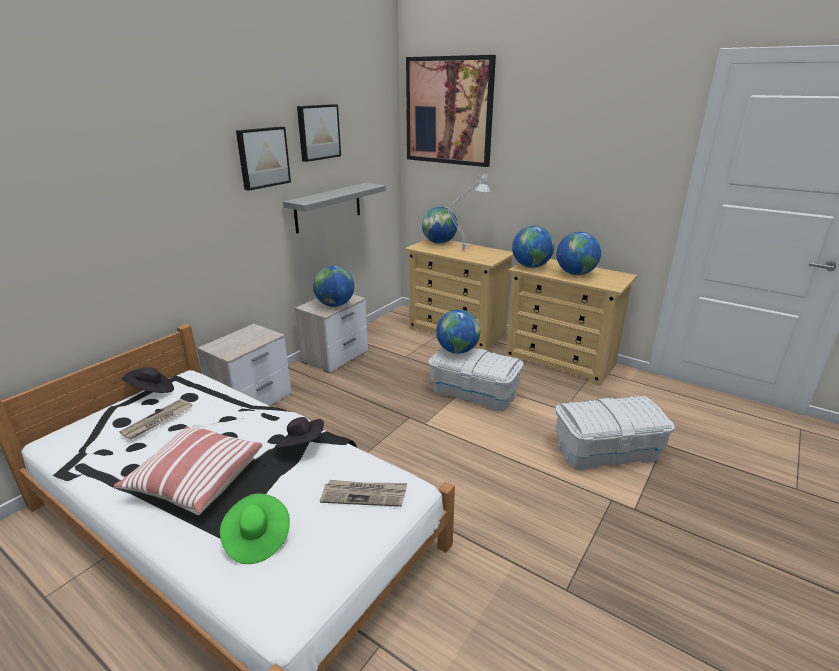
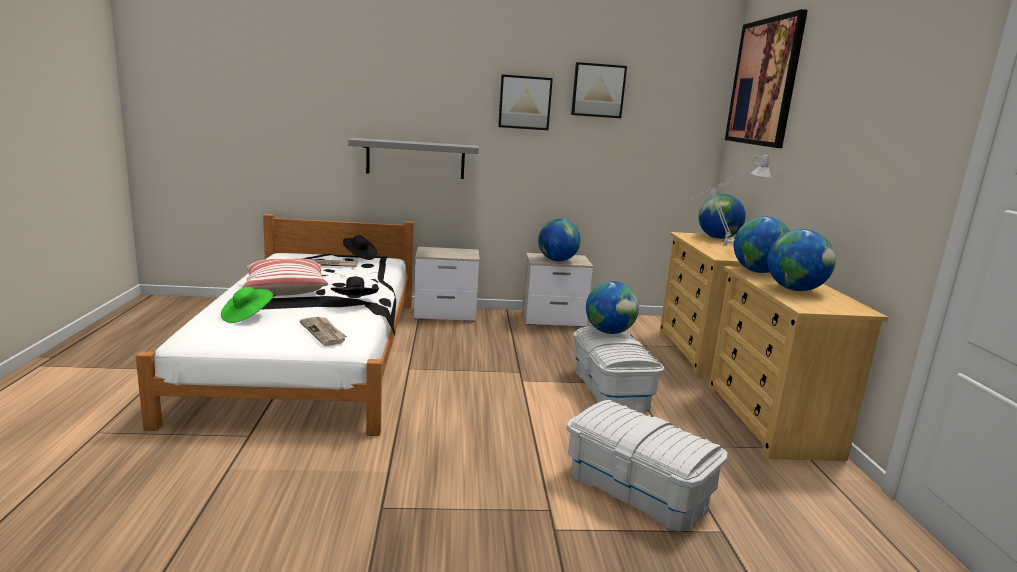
camera: 50 degrees right, 10 degrees down
grey shelf [283,183,386,233] -> grey shelf moved to [348,138,479,179]

